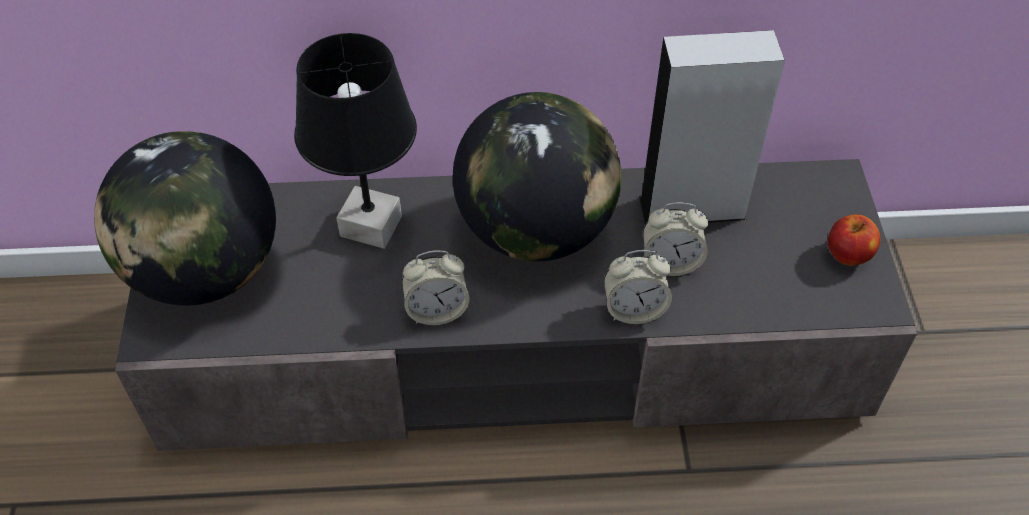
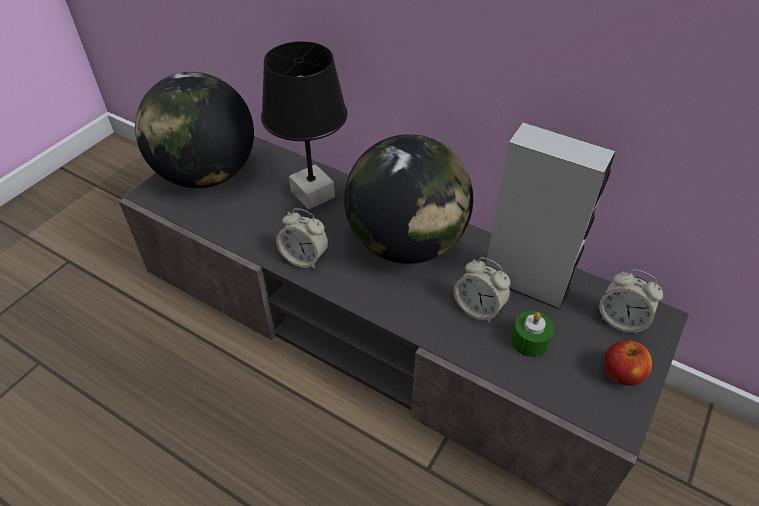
camera: 35 degrees right, 5 degrees down
alarm clock [604,250,672,324] -> alarm clock moved to [599,269,663,334]
none -> green candle [511,311,554,357]

